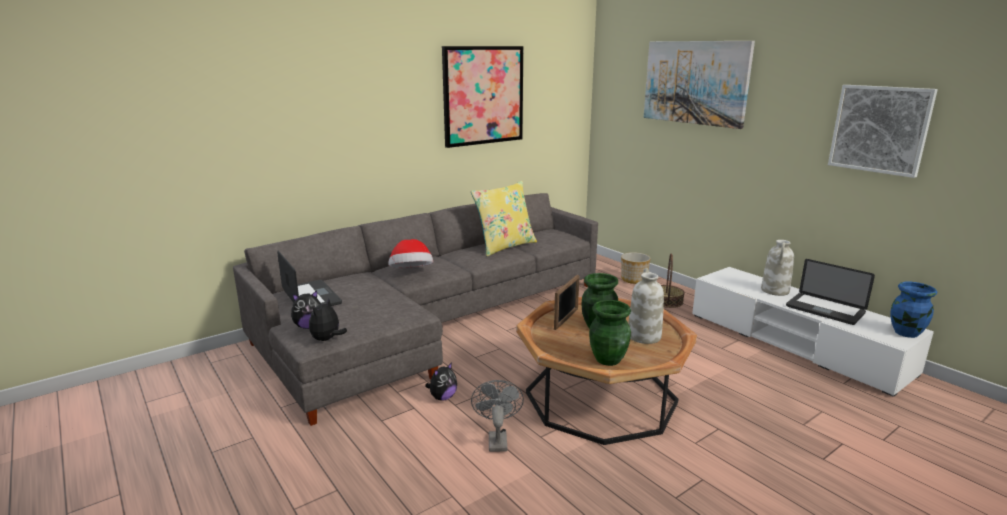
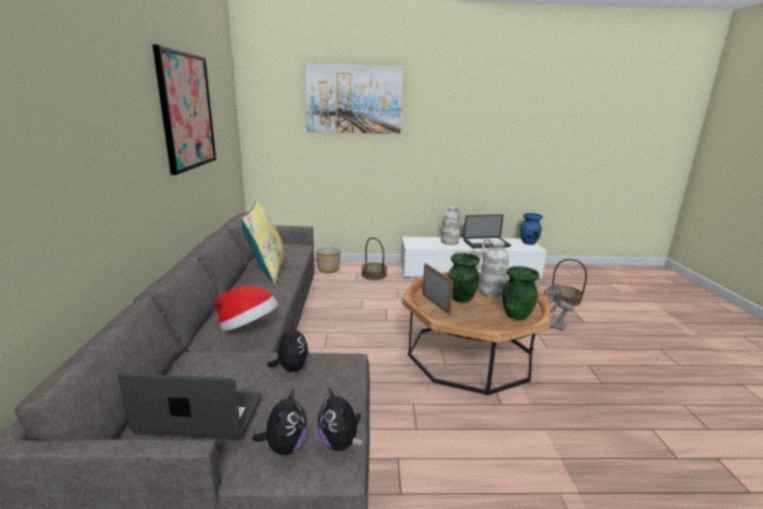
camera: 55 degrees left, 0 degrees up
plush toy [425,362,457,401] -> plush toy moved to [267,323,309,372]
grey fan [471,380,524,452] -> grey fan moved to [543,284,574,331]
picture [828,85,938,178] -> none
none -> basket [551,259,587,306]

